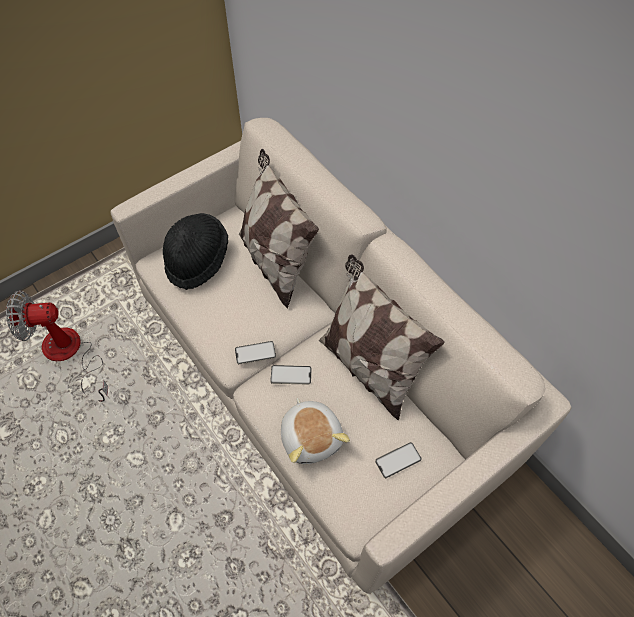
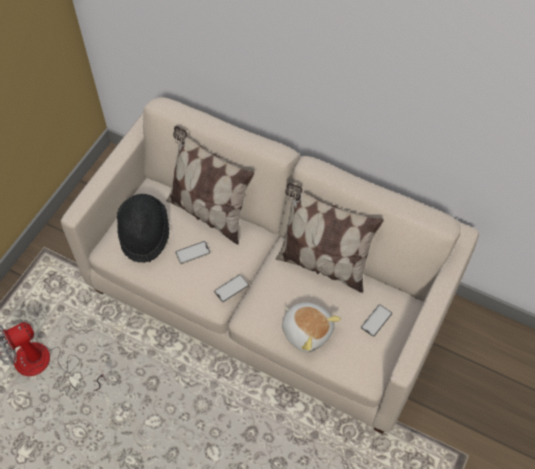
camera: 25 degrees left, 0 degrees up
phone [270,365,312,385] -> phone moved to [176,241,210,264]

